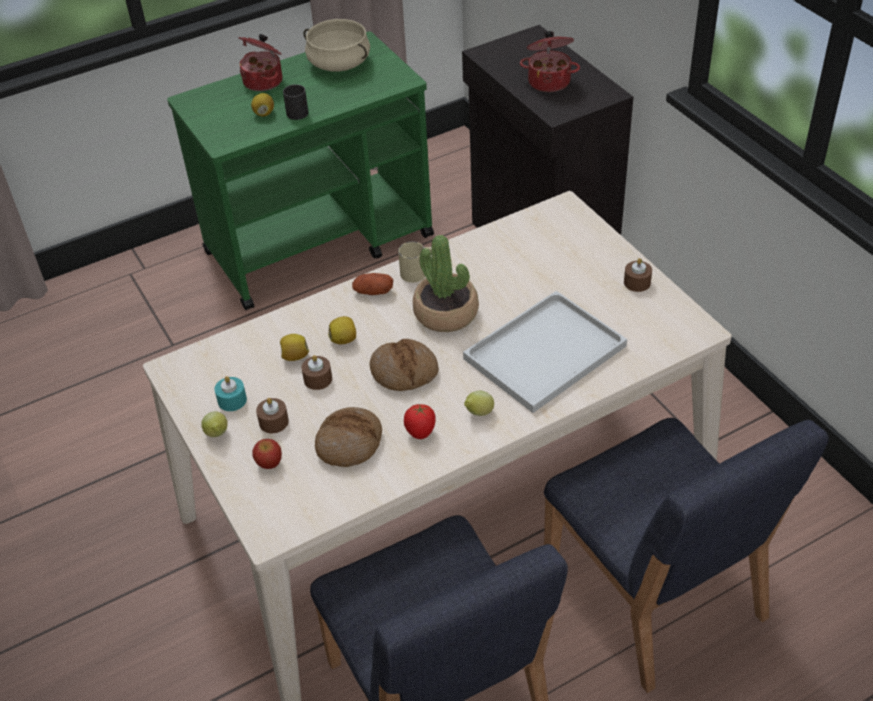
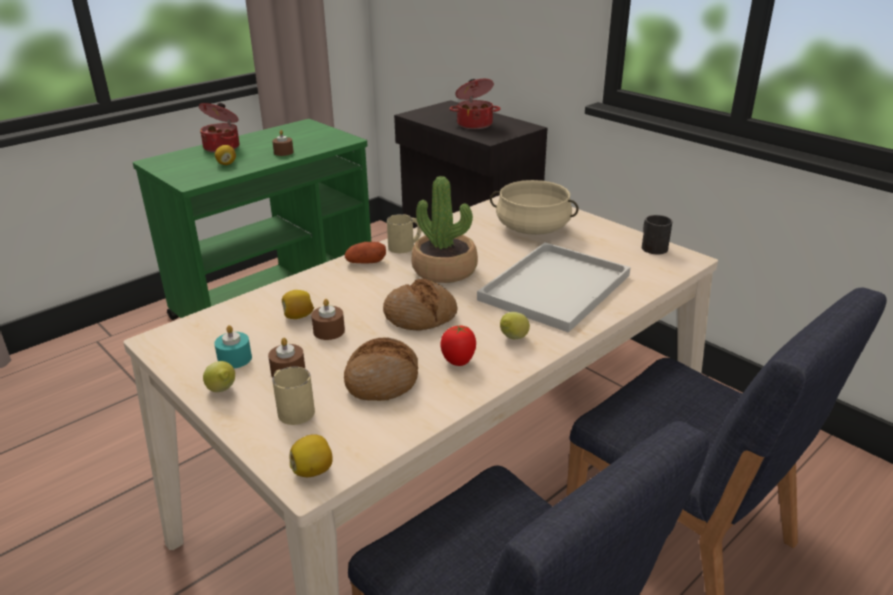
camera: 15 degrees left, 15 degrees down
apple [252,439,282,469] -> beige mug [272,366,315,425]
black mug [283,84,309,120] -> black mug moved to [642,215,672,255]
beige cooking pot [303,19,370,72] -> beige cooking pot moved to [490,180,579,235]
lemon [328,316,356,344] -> lemon moved to [290,434,332,477]
brown candle [624,258,652,292] -> brown candle moved to [272,130,294,156]

